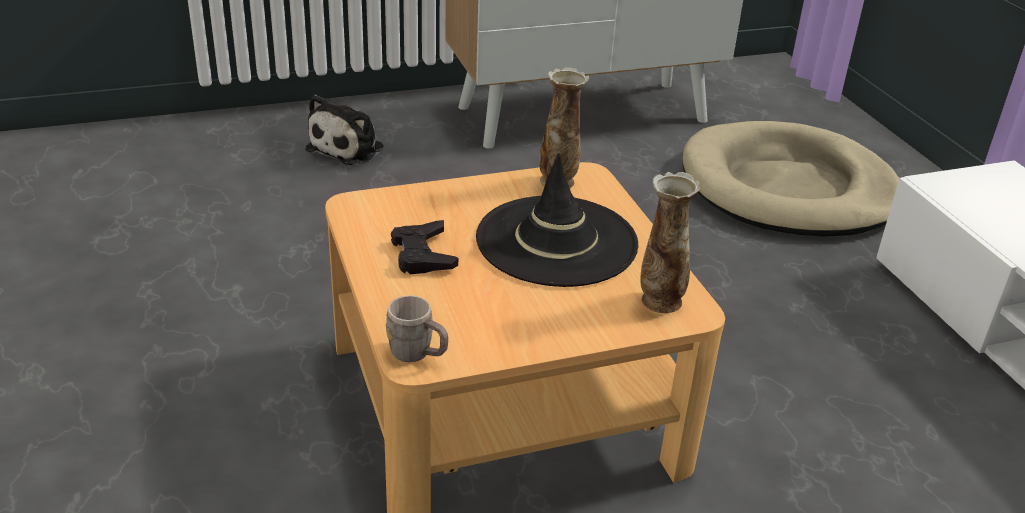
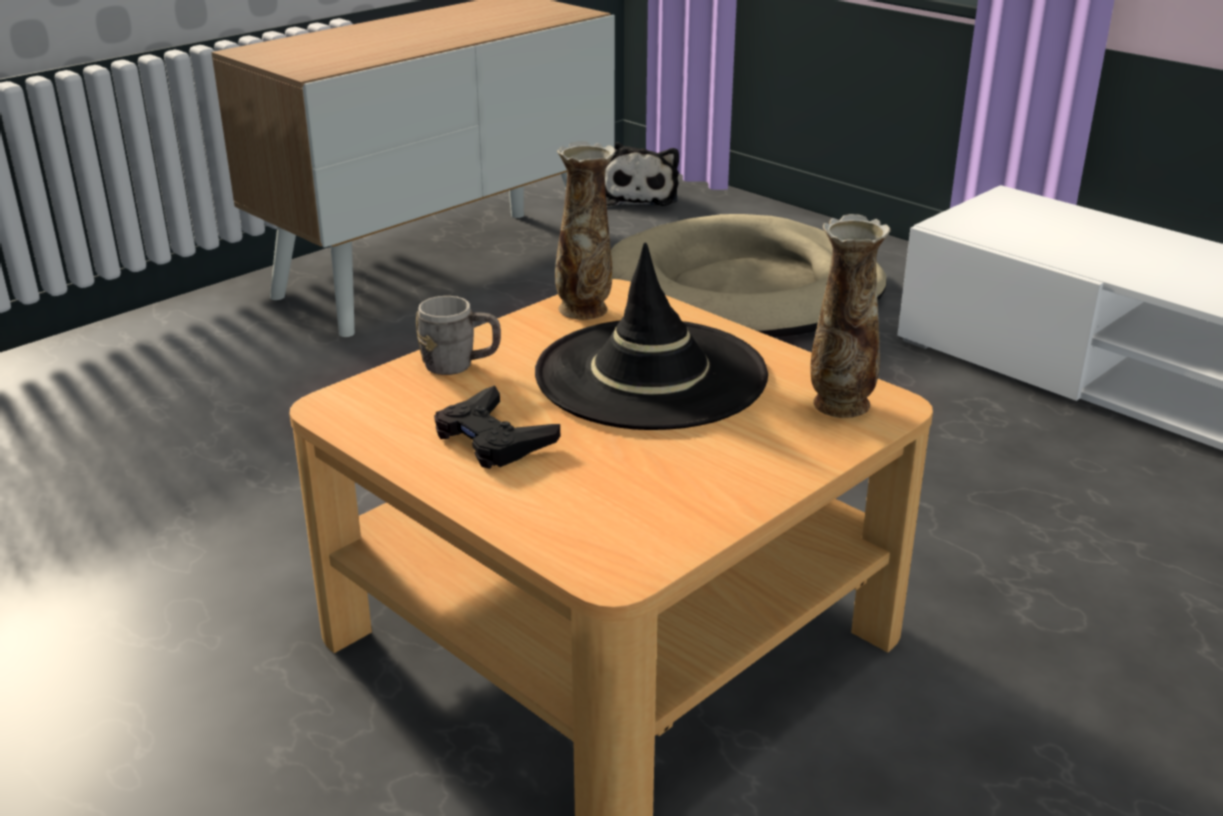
camera: 25 degrees left, 5 degrees down
plush toy [306,95,384,165] -> plush toy moved to [605,142,679,206]
grey mug [386,295,448,362] -> grey mug moved to [416,296,501,375]

